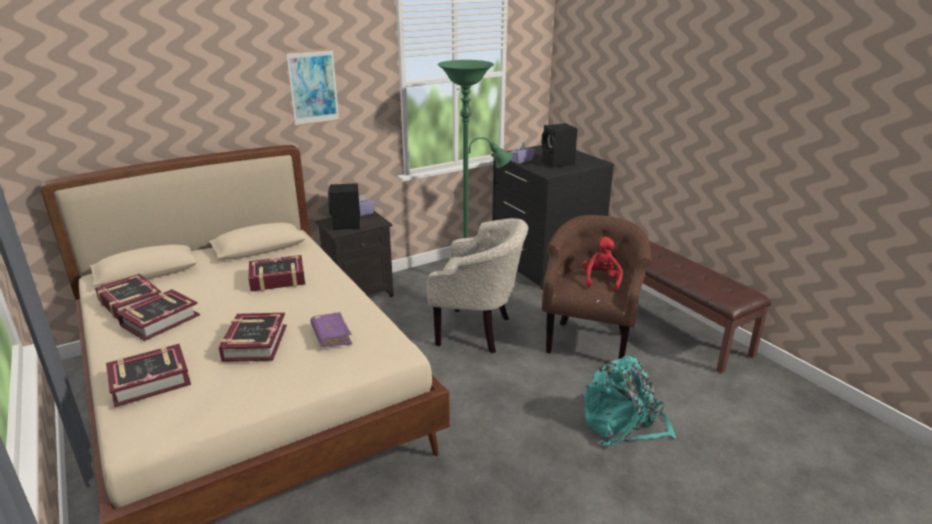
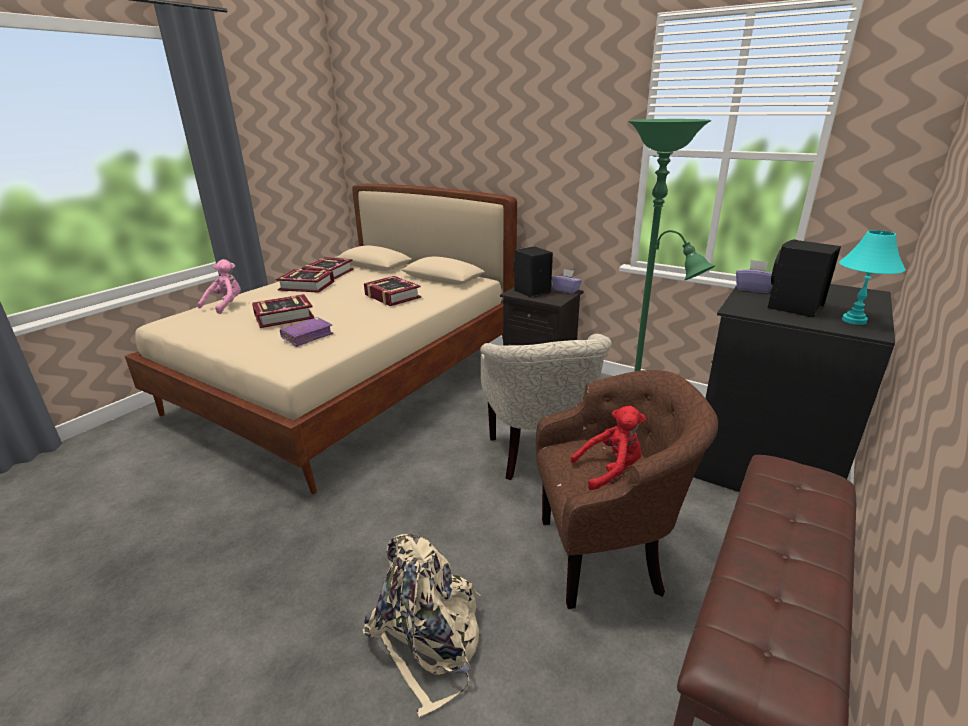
camera: 65 degrees right, 0 degrees up
book [106,344,191,407] -> pink plush toy [198,259,241,314]
picture [286,48,339,126] -> none
turquoise backpack [584,356,676,446] -> beige backpack [363,534,481,717]
none -> turquoise table lamp [839,230,905,325]

